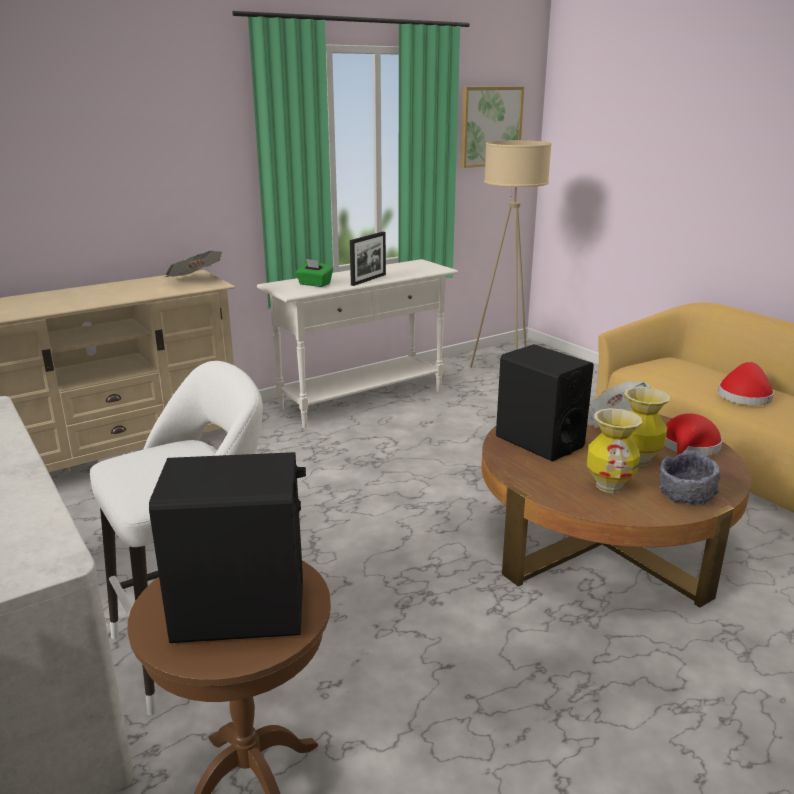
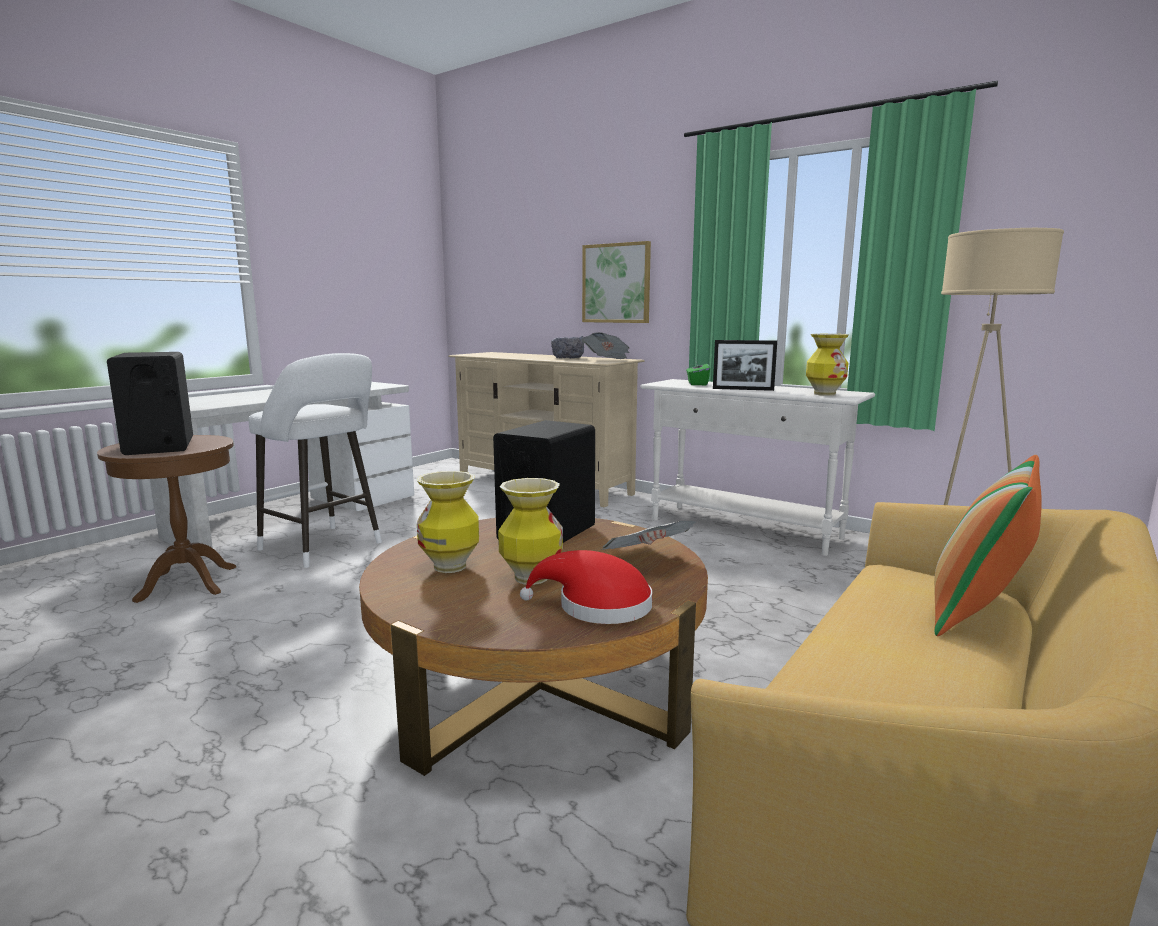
camera: 70 degrees right, 10 degrees down
picture [461,87,524,168] -> picture moved to [582,241,651,323]
grey bowl [659,450,720,505] -> grey bowl moved to [551,336,584,358]
red hat [718,362,774,405] -> none
none -> vase [806,334,849,396]
none -> pillow [934,455,1042,636]

